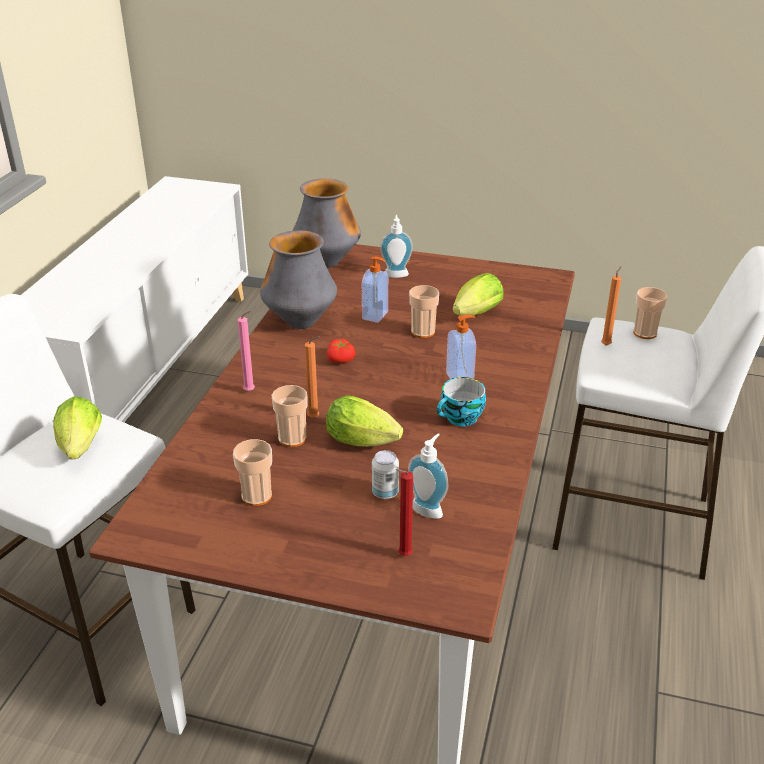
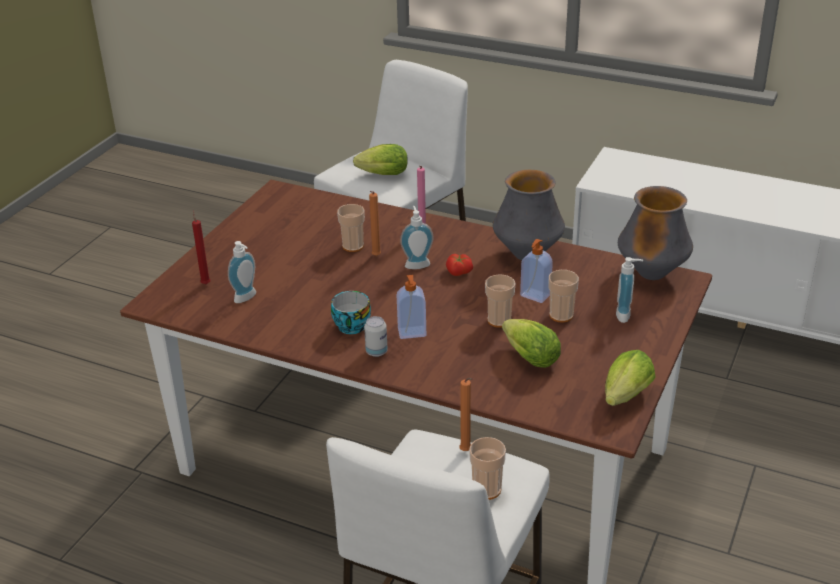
camera: 100 degrees right, 0 degrees up
cup [233,439,272,506] -> cup moved to [549,270,579,322]
lettuce [326,395,403,447] -> lettuce moved to [605,350,656,406]
can [372,450,399,499] -> can moved to [364,316,388,357]
none -> soap dispenser [400,206,433,269]

